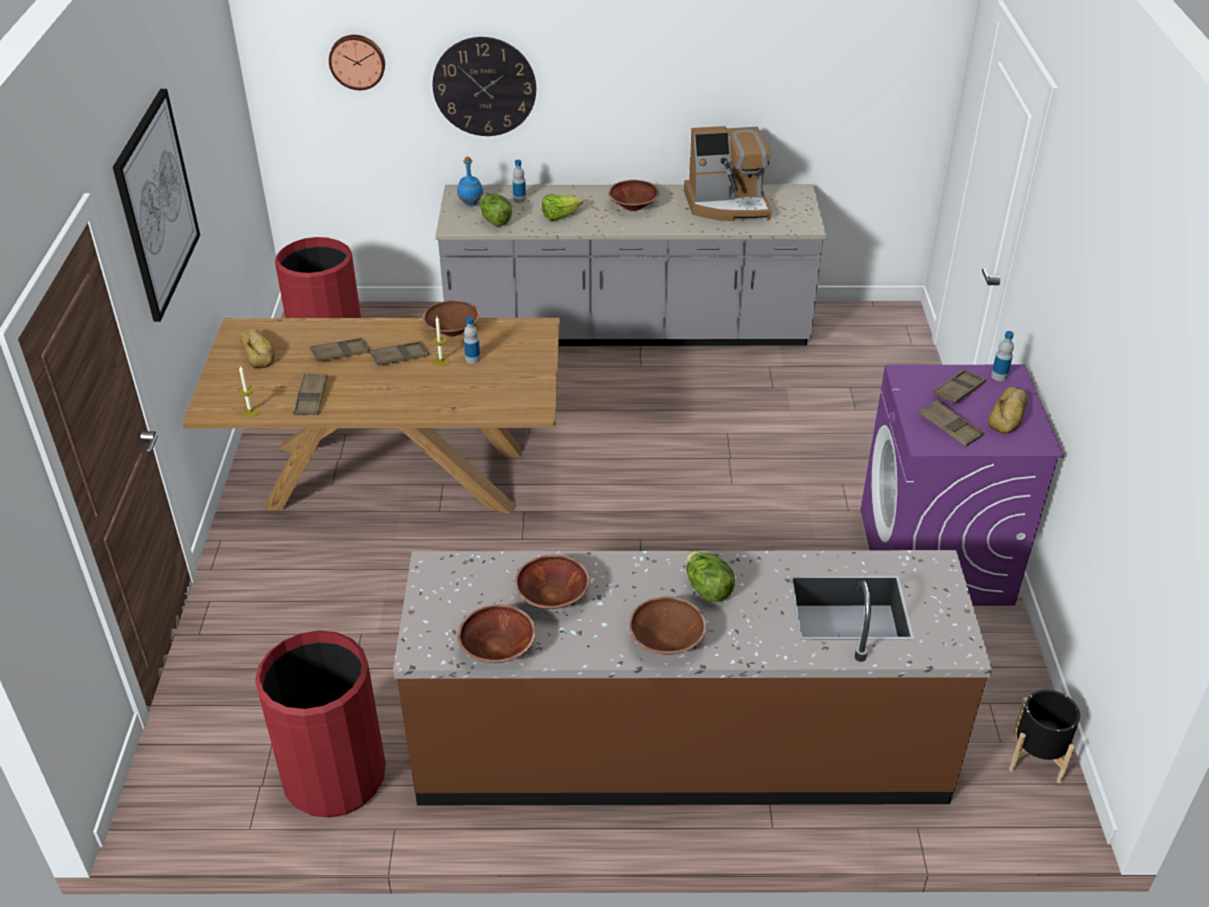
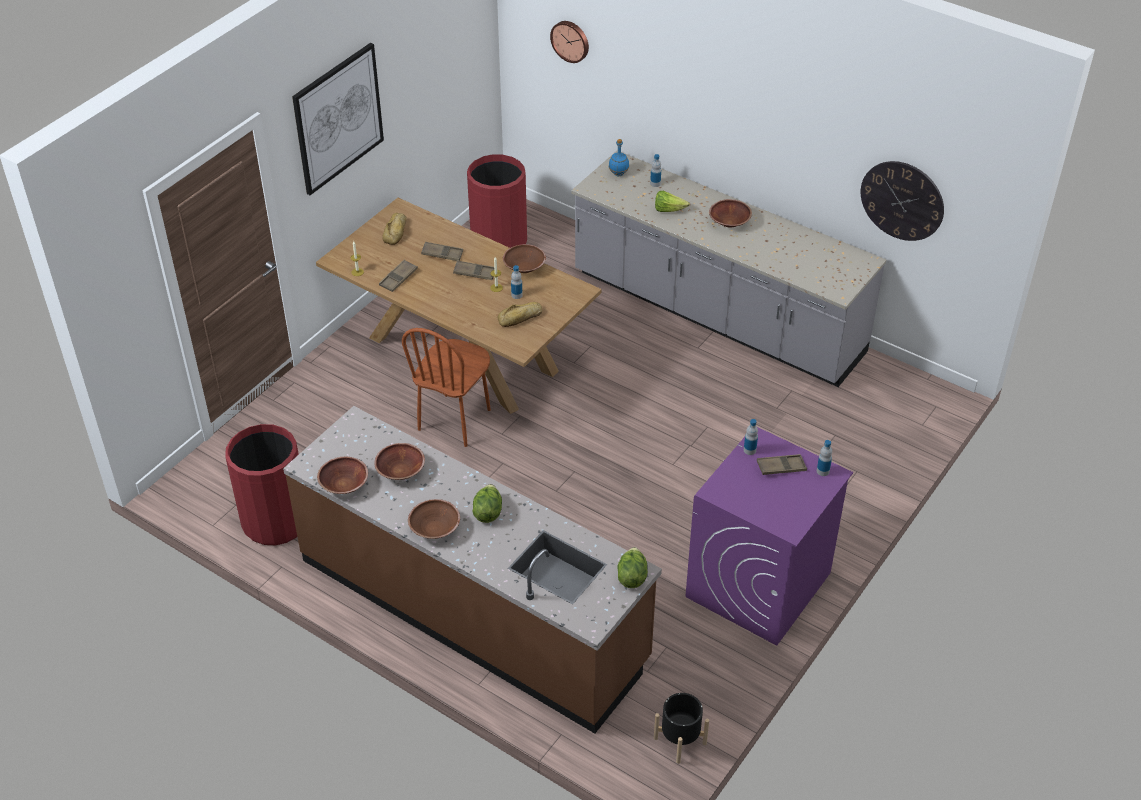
camera: 35 degrees right, 5 degrees up
wall clock [433,37,536,136] -> wall clock moved to [861,161,944,241]
lettuce [480,194,512,226] -> lettuce moved to [618,547,648,588]
coffee machine [684,126,772,221] -> none
brown tray [919,400,984,446] -> none
bread [988,387,1028,434] -> bread moved to [498,302,543,327]
none -> brown chair [402,328,491,447]
none -> bottle [744,419,758,455]

